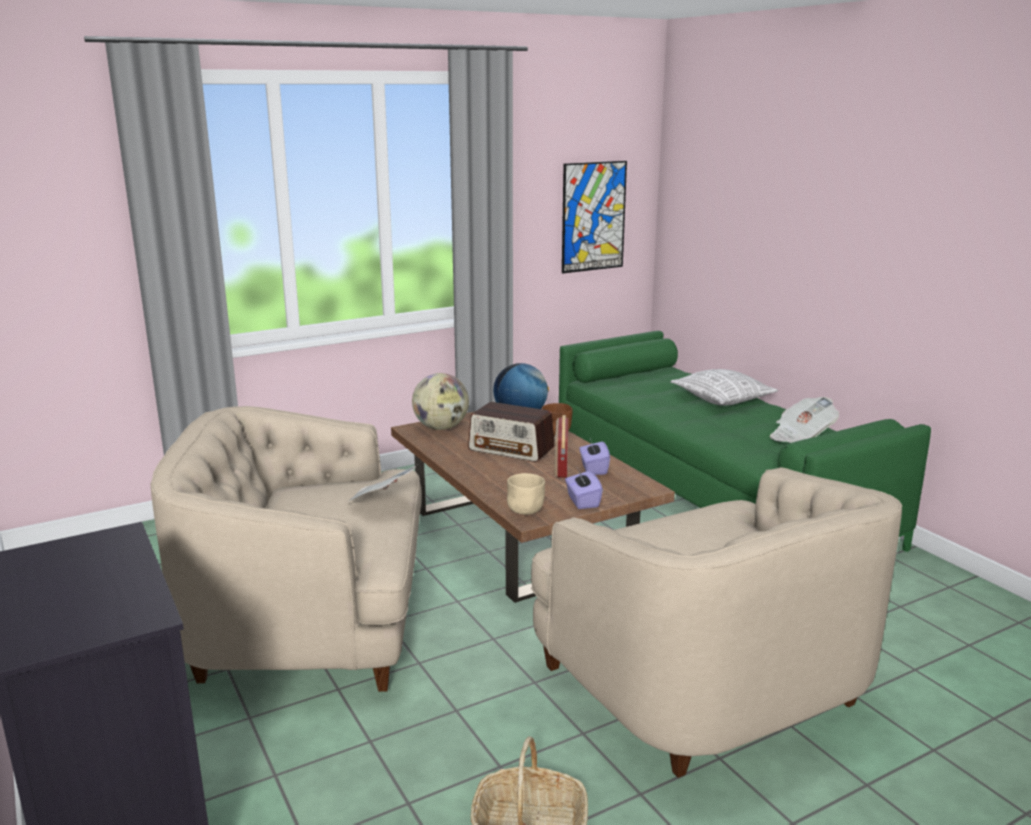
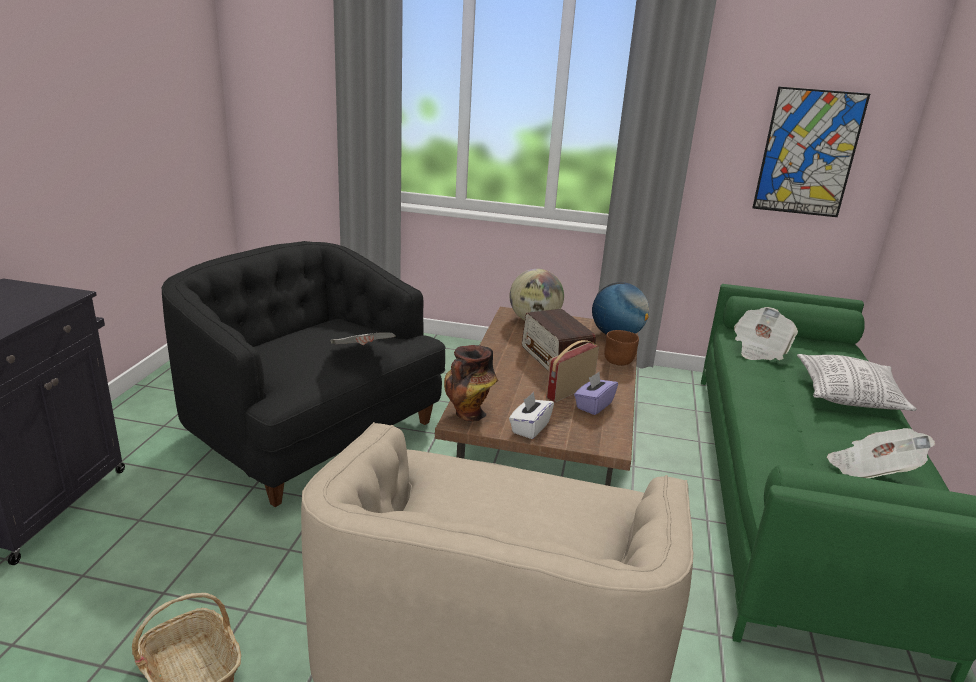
camera: 40 degrees right, 5 degrees up
beige armchair [151,406,422,692] -> black armchair [161,241,446,507]
beige bowl [507,473,545,515] -> vase [444,345,498,422]
purple tissue box [565,467,603,509] -> white tissue box [509,392,554,439]
none -> newspaper [734,307,798,360]

